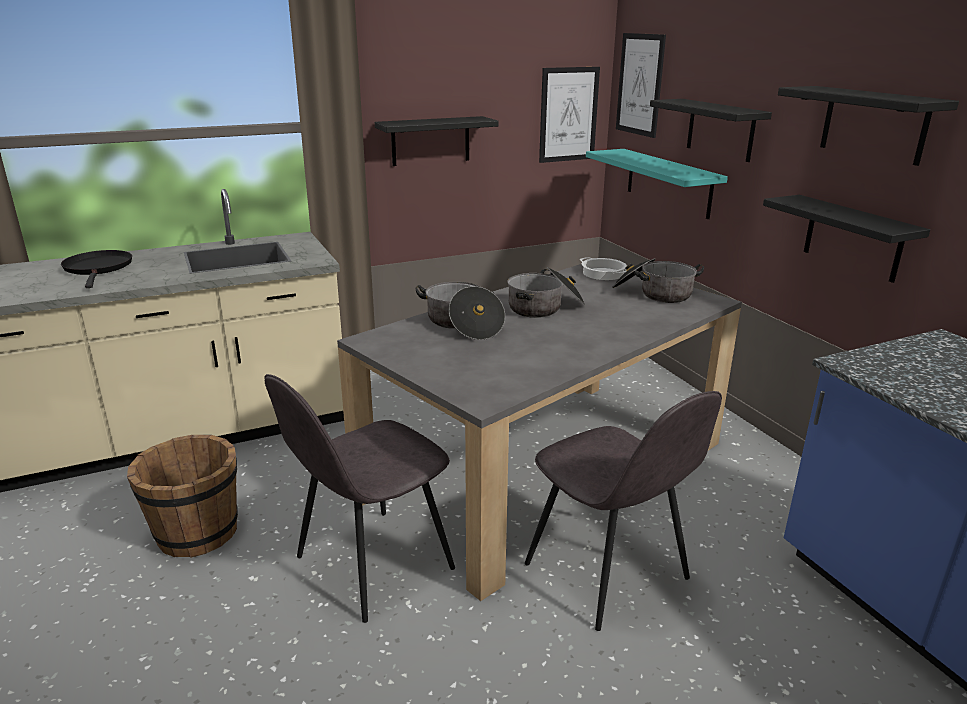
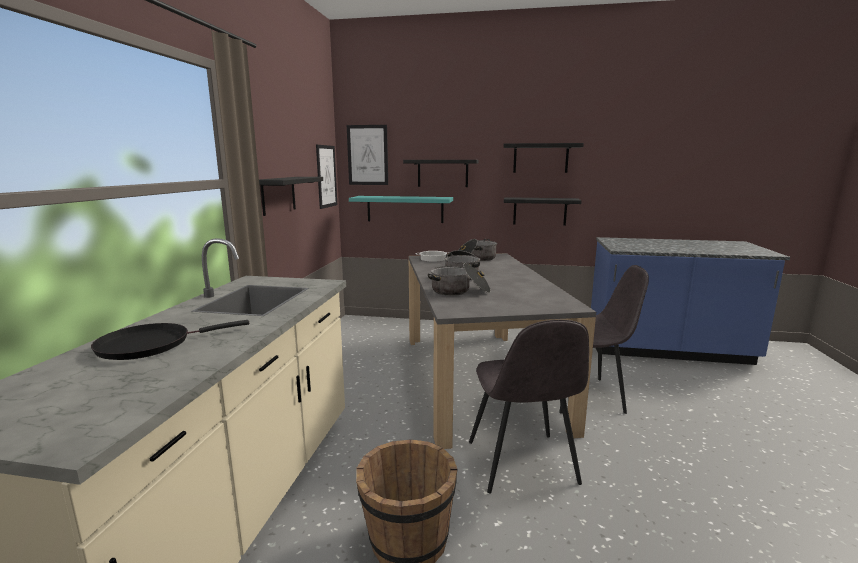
camera: 55 degrees left, 10 degrees down
black frying pan [61,250,132,288] -> black frying pan turned 45 degrees counterclockwise [91,320,249,360]

